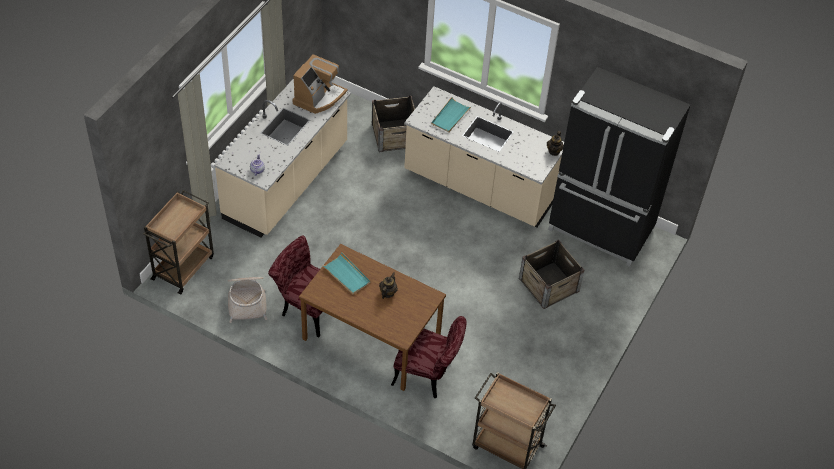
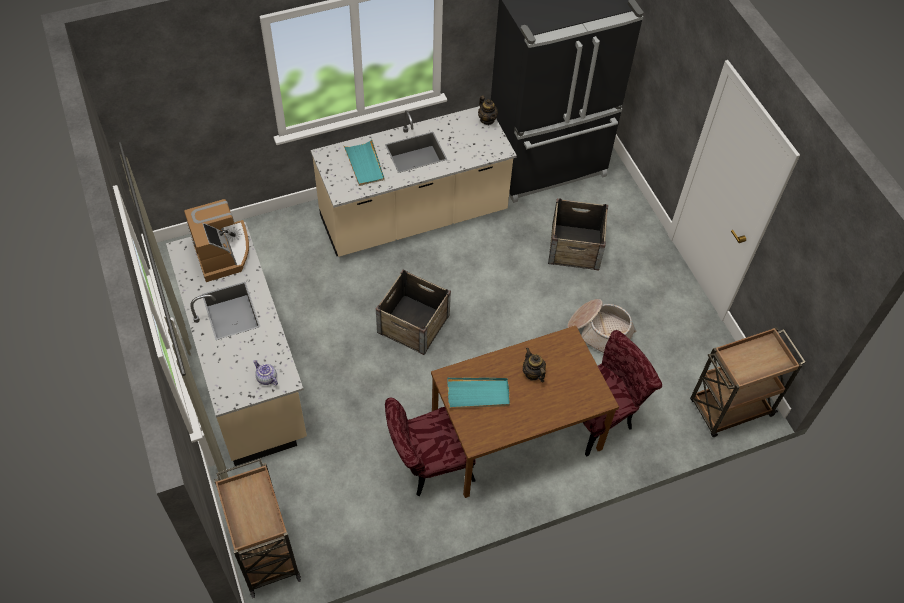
camera: 50 degrees left, 5 degrees up
basket [228,277,267,323] -> basket moved to [567,299,636,353]
crate [372,96,415,152] -> crate moved to [376,269,451,355]

